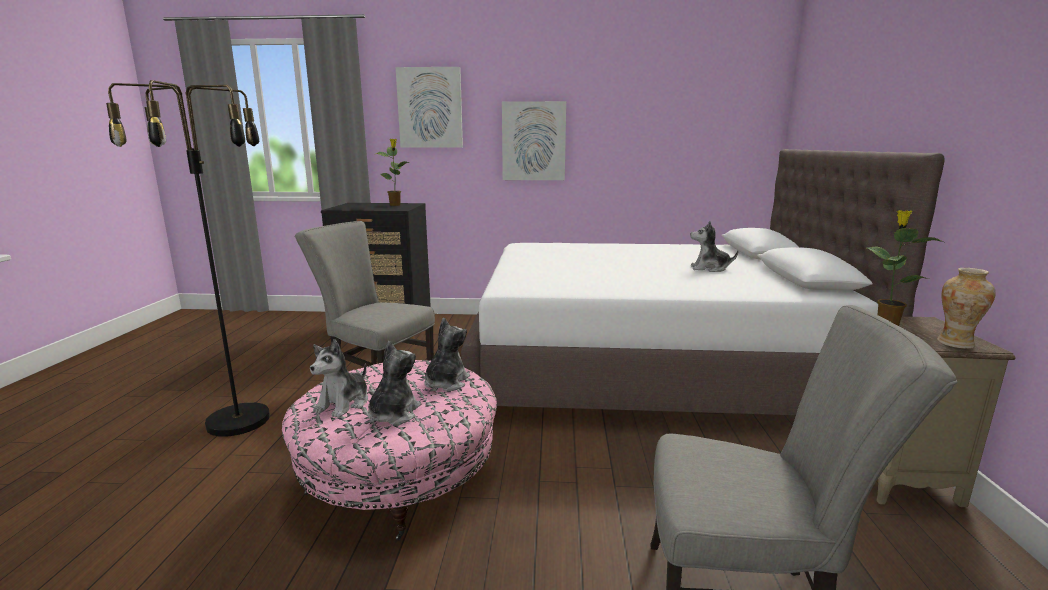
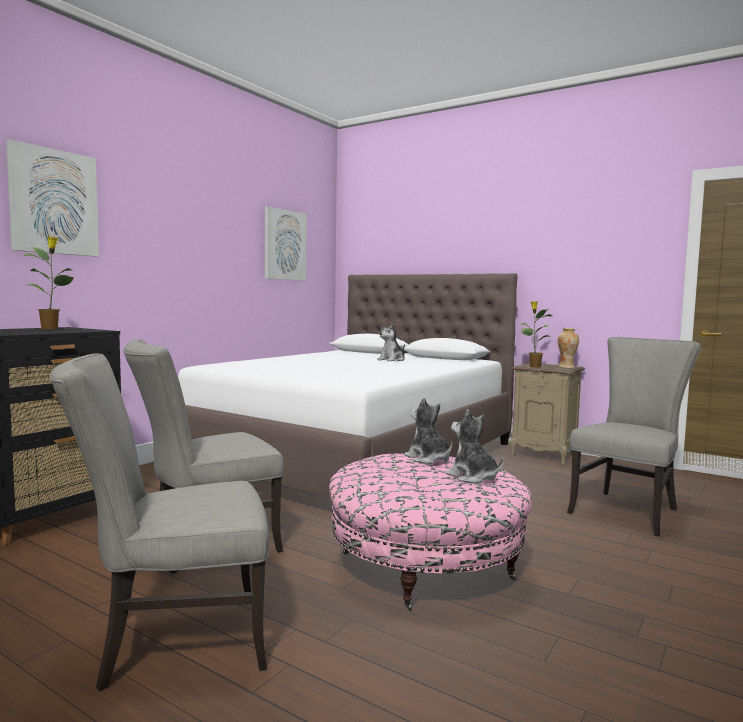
camera: 60 degrees left, 10 degrees down
floor lamp [106,80,270,437] -> grey chair [49,353,269,692]
plush toy [310,339,368,418] -> none
picture [502,101,566,180] -> picture moved to [265,206,307,281]

